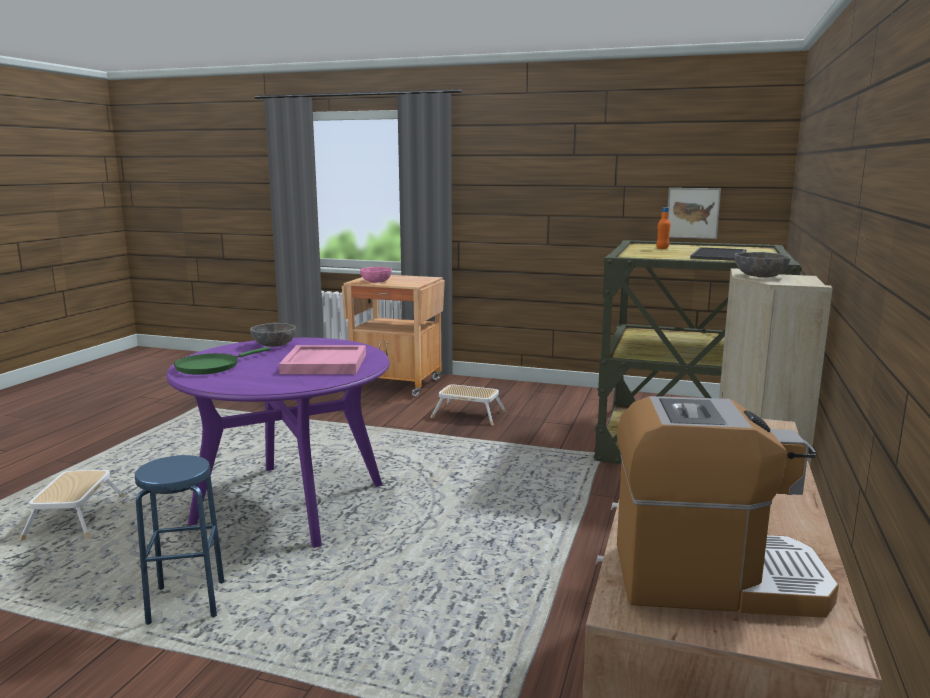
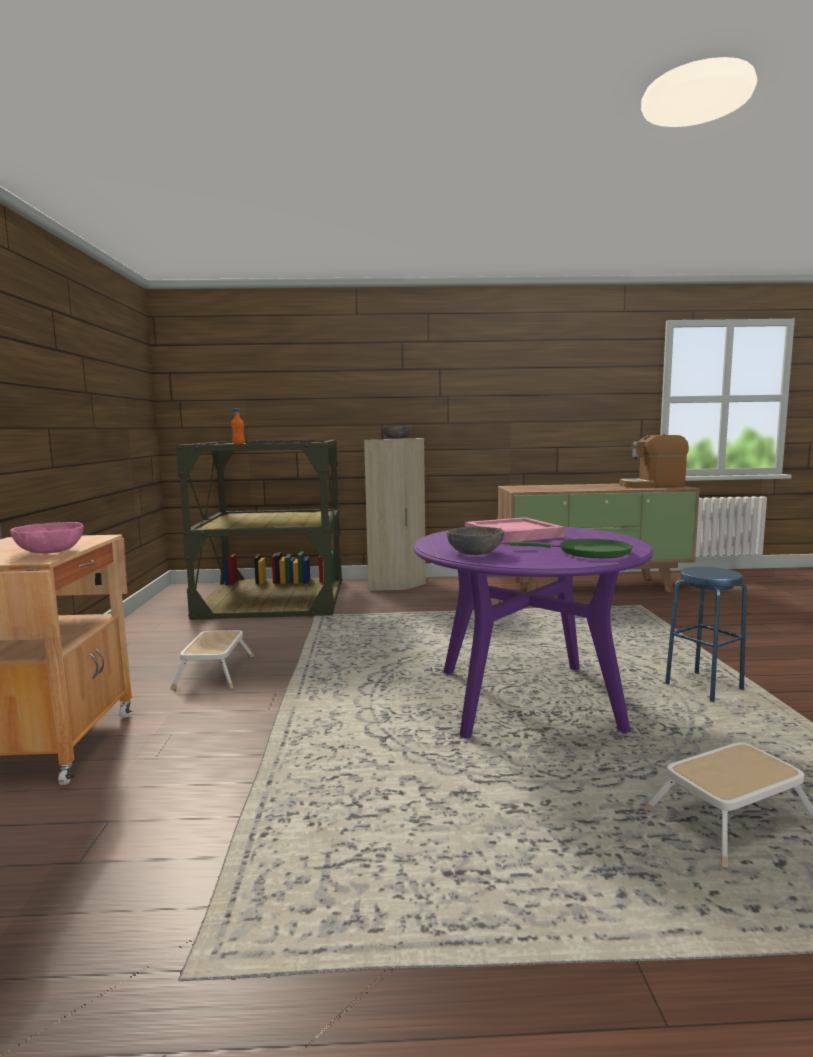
camera: 110 degrees left, 5 degrees down
coffee machine [617,396,839,618] -> coffee machine turned 75 degrees counterclockwise [620,434,689,488]
picture [668,188,721,239] -> none

